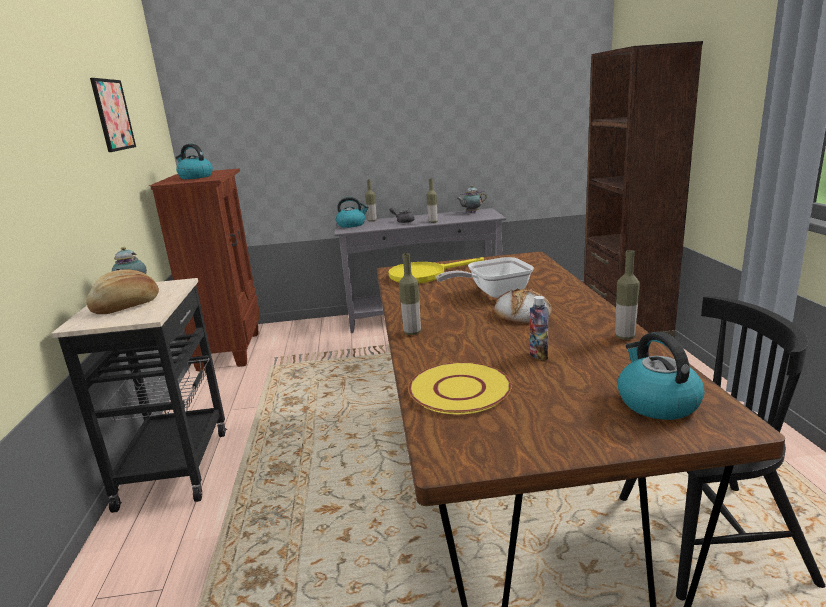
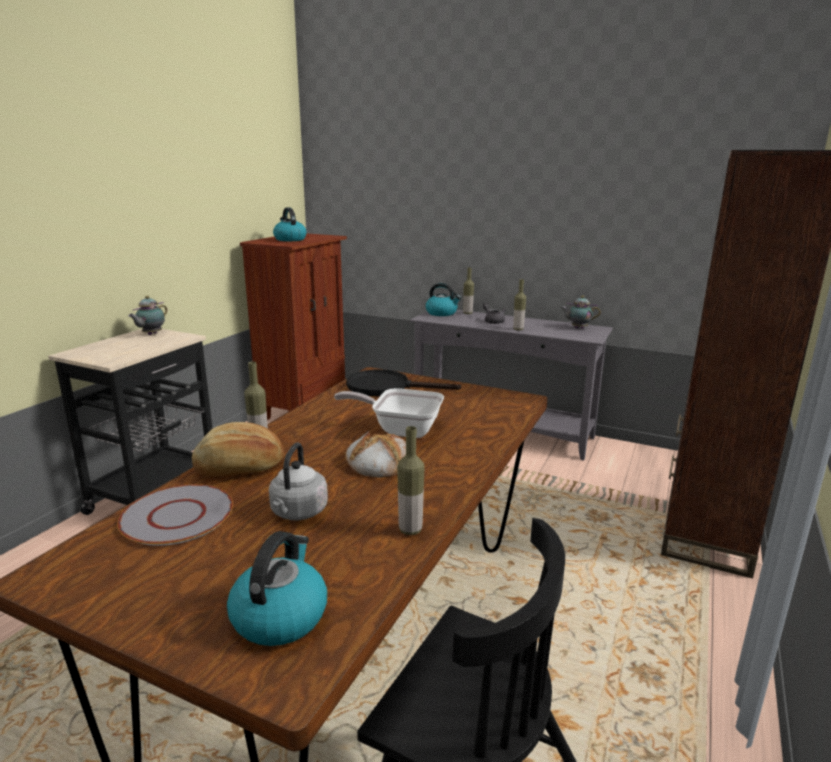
camera: 30 degrees right, 0 degrees up
bread [86,269,159,314] -> bread moved to [192,422,284,477]
picture [90,78,136,152] -> none
yellow frying pan [389,257,484,284] -> black frying pan [346,369,461,396]
yellow plate [408,362,512,414] -> grey plate [117,484,233,546]
bottle [530,296,549,360] -> grey kettle [269,442,328,520]

